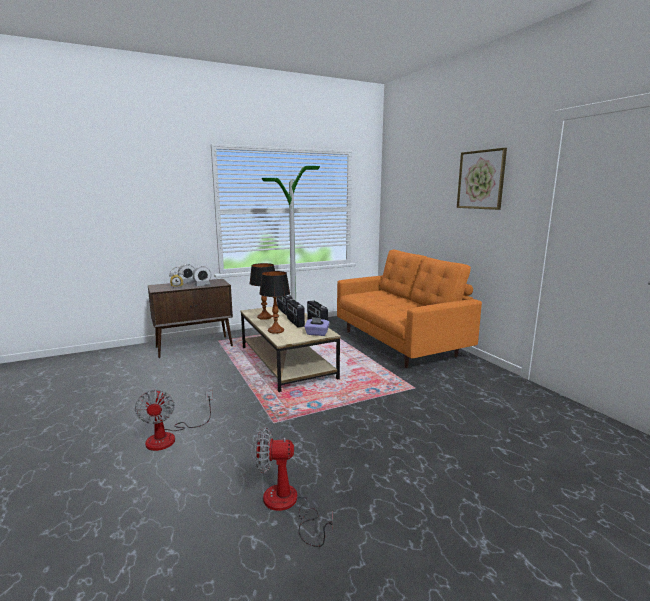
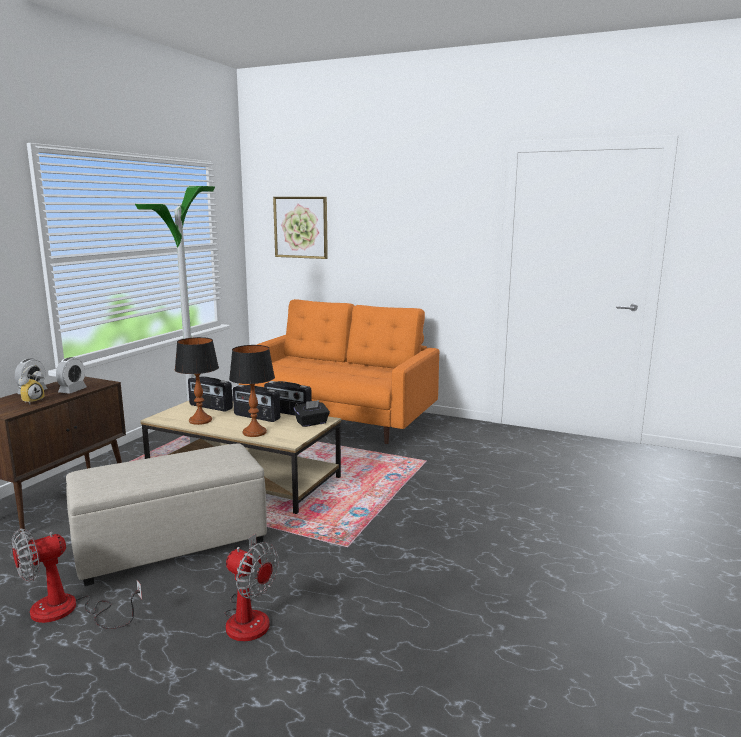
camera: 40 degrees left, 0 degrees up
fan [255,427,333,547] -> fan moved to [11,528,143,629]
purple tissue box [304,317,330,336] -> black tissue box [294,400,330,427]
picture [457,148,507,210] -> picture moved to [273,197,328,259]
none -> beige ottoman [66,444,267,586]

